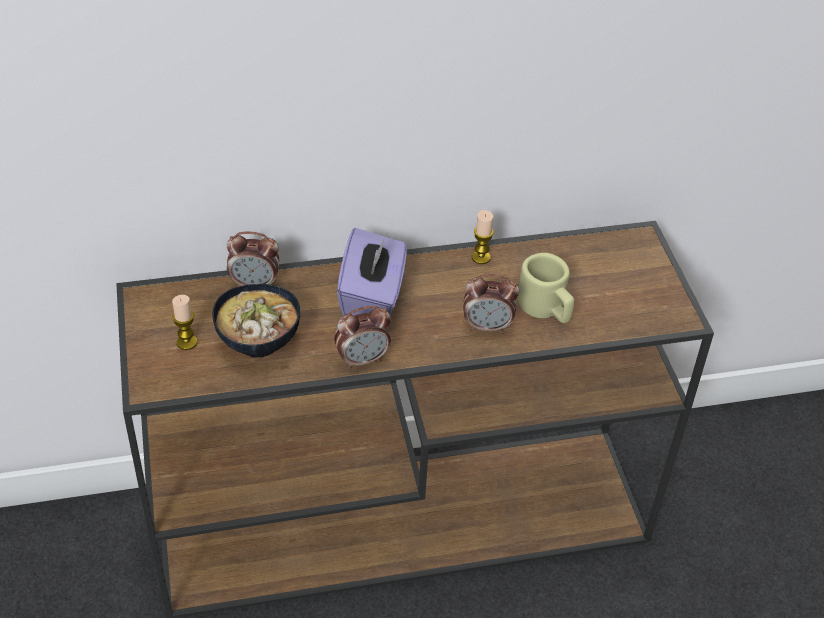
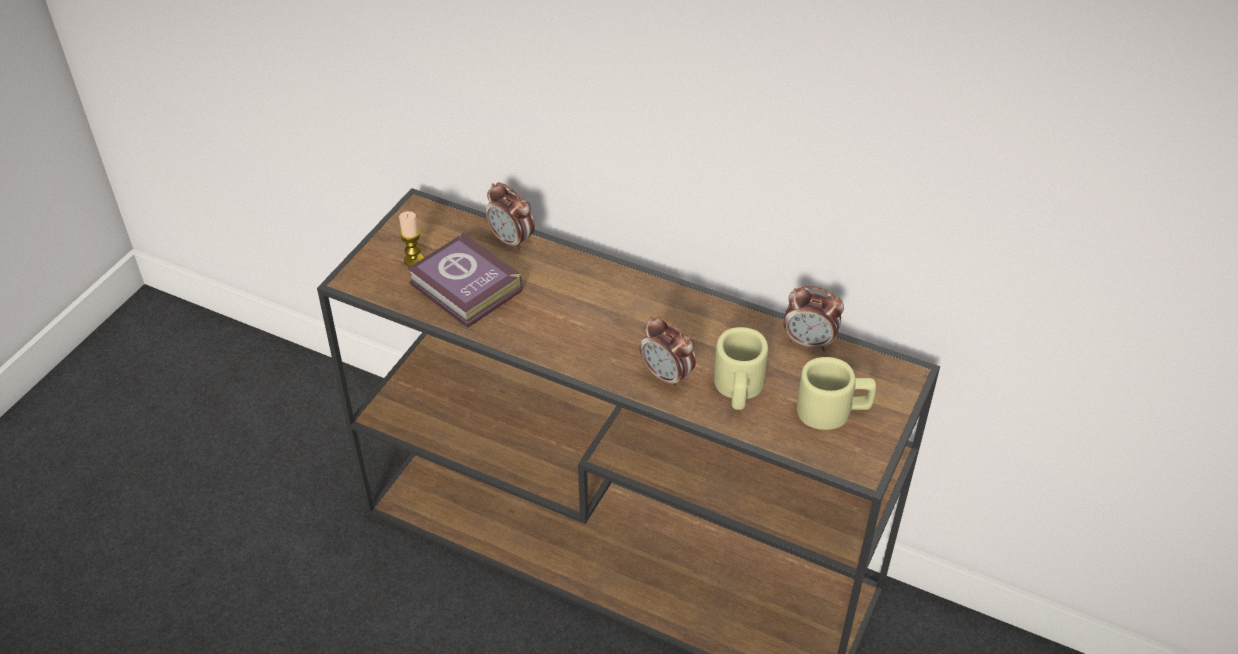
camera: 40 degrees right, 0 degrees up
bowl [212,284,300,357] -> book [407,232,523,328]
alarm clock [334,306,391,369] -> alarm clock moved to [784,286,844,351]
purple tissue box [337,228,407,317] -> none
candle [472,210,494,264] -> none
none -> beige mug [796,357,876,430]

